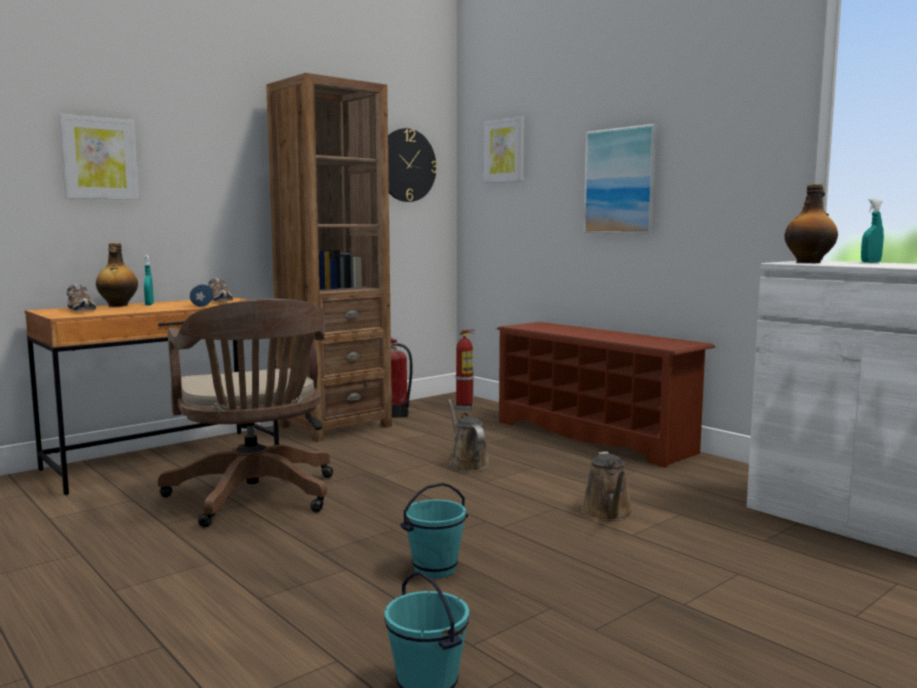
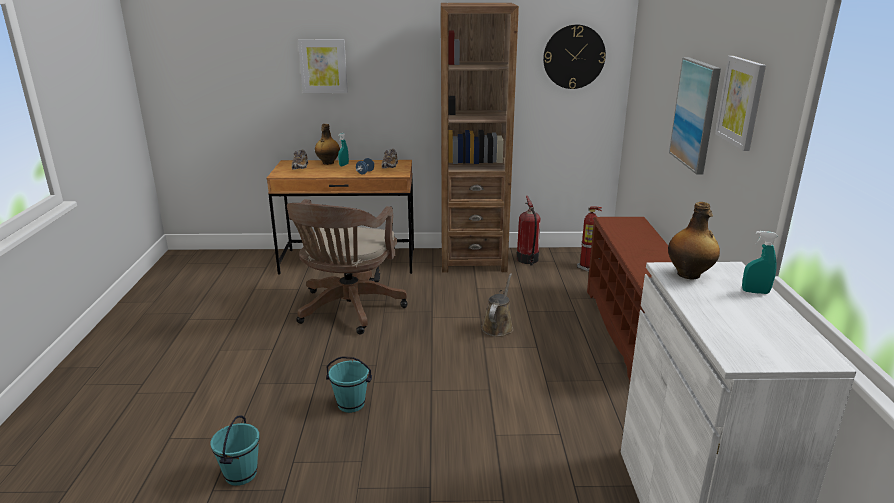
camera: 40 degrees right, 15 degrees up
picture [483,116,524,183] -> picture moved to [715,56,766,151]
brown watering can [582,452,633,521] -> none

